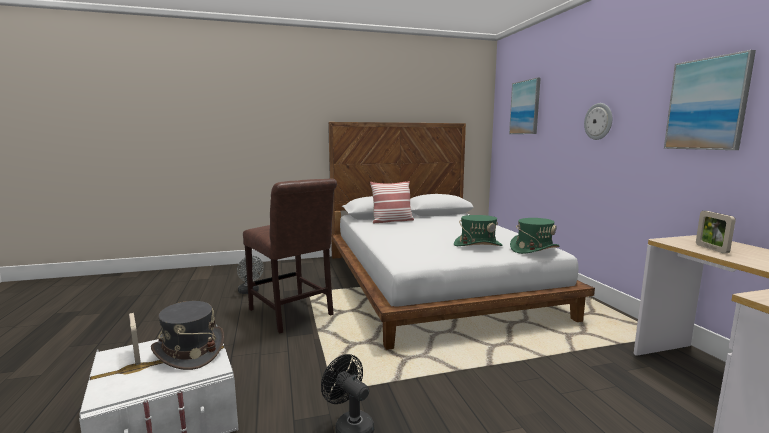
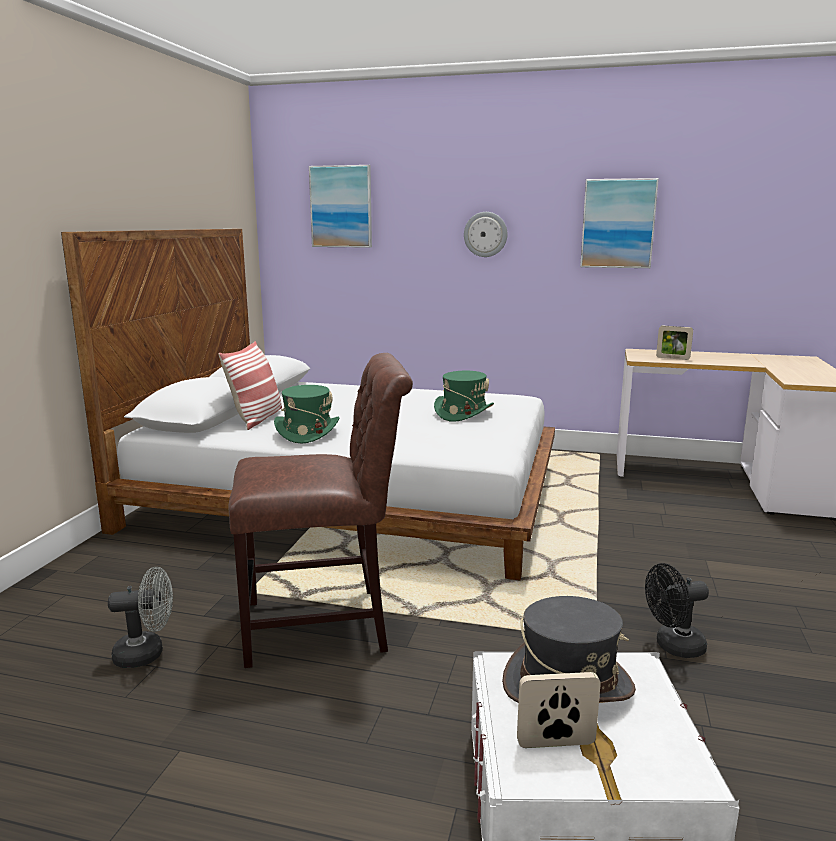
camera: 60 degrees left, 5 degrees up
green hat [510,218,559,254] -> green hat moved to [274,385,339,444]

